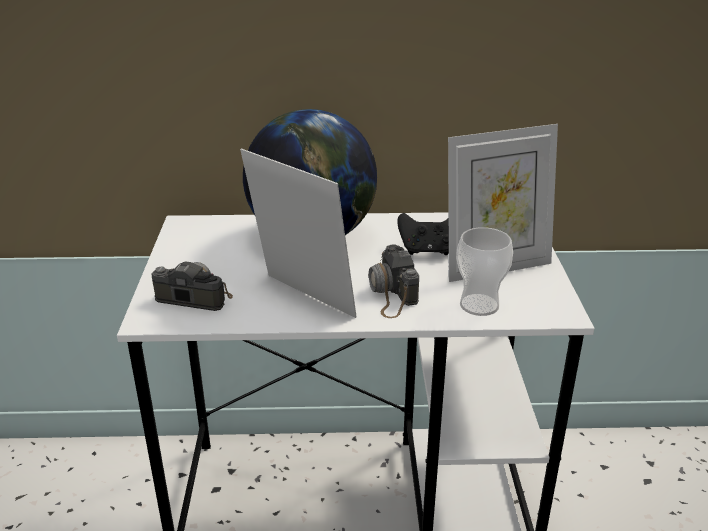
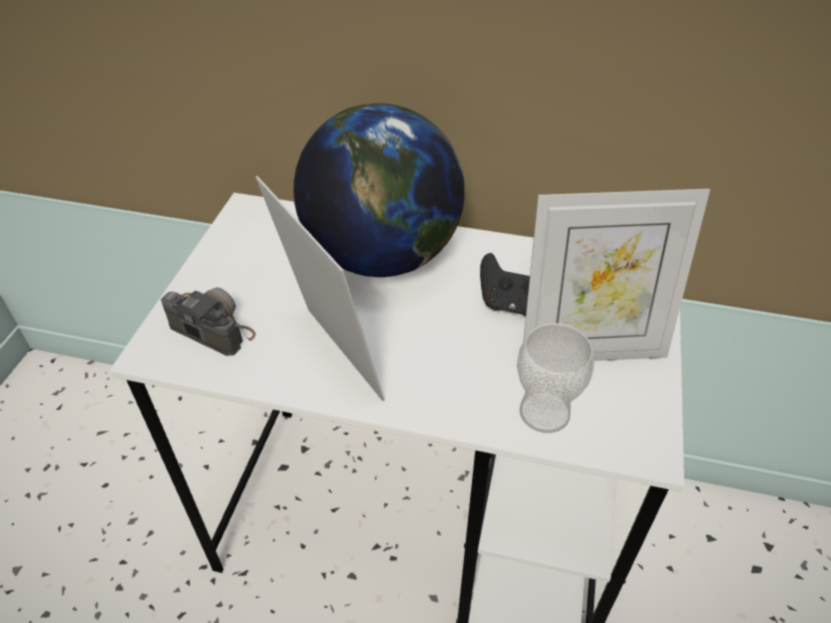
camera: 15 degrees right, 15 degrees up
camera [369,244,419,318] -> none

